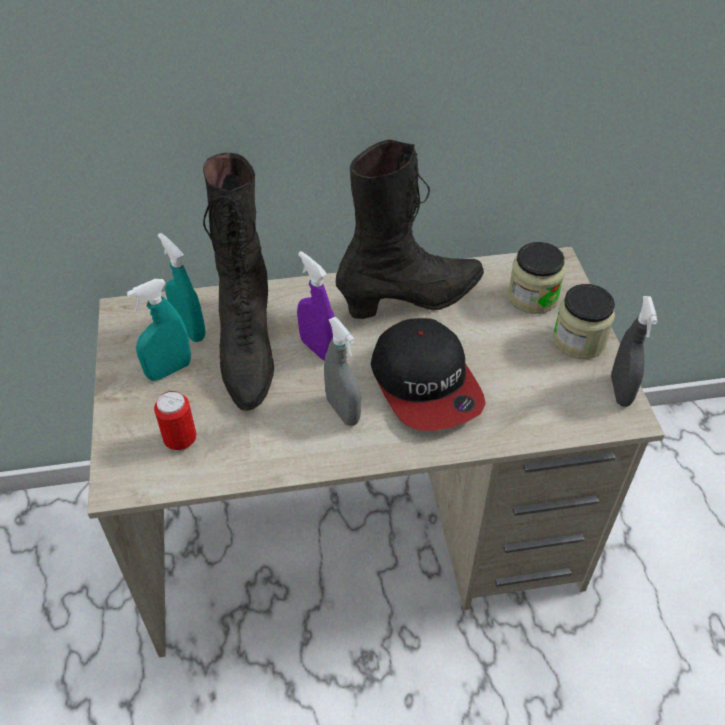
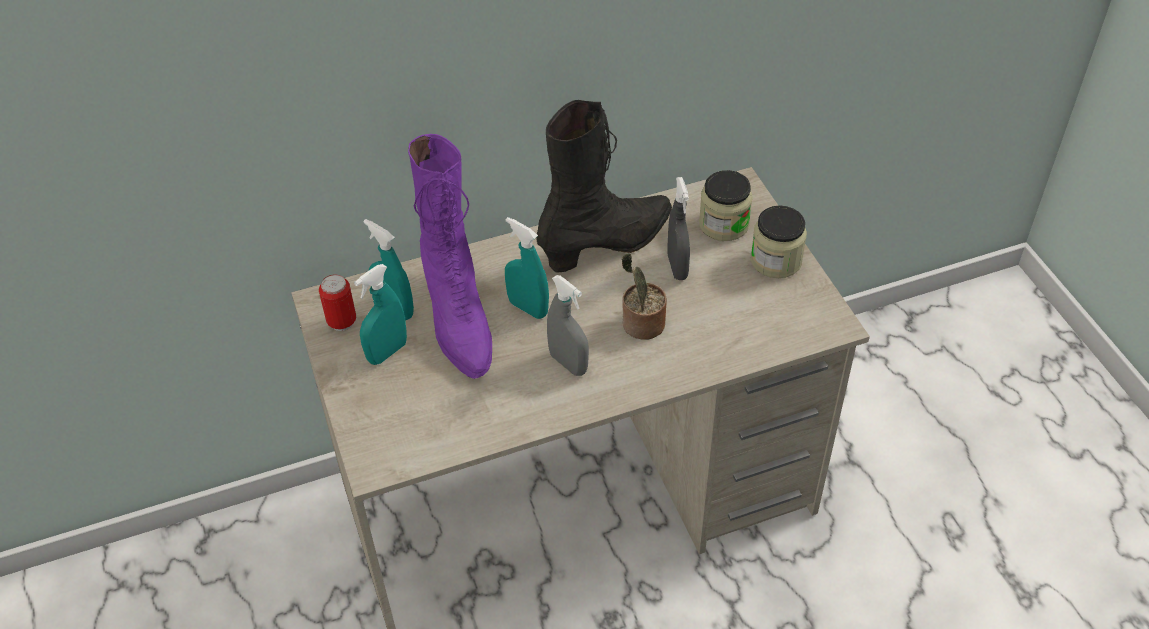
camera: 10 degrees left, 0 degrees up
can [154,391,197,451] -> can moved to [319,274,356,331]
black boot [203,153,274,411] -> purple boot [408,134,492,379]
purple spray bottle [297,251,335,361] -> turquoise spray bottle [505,217,549,319]
cap [371,318,485,431] -> potted plant [621,253,667,340]
grey spray bottle [611,296,657,407] -> grey spray bottle moved to [667,177,690,280]

